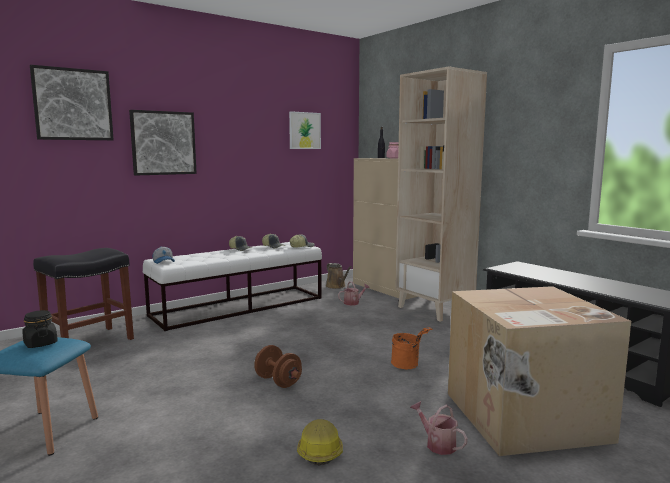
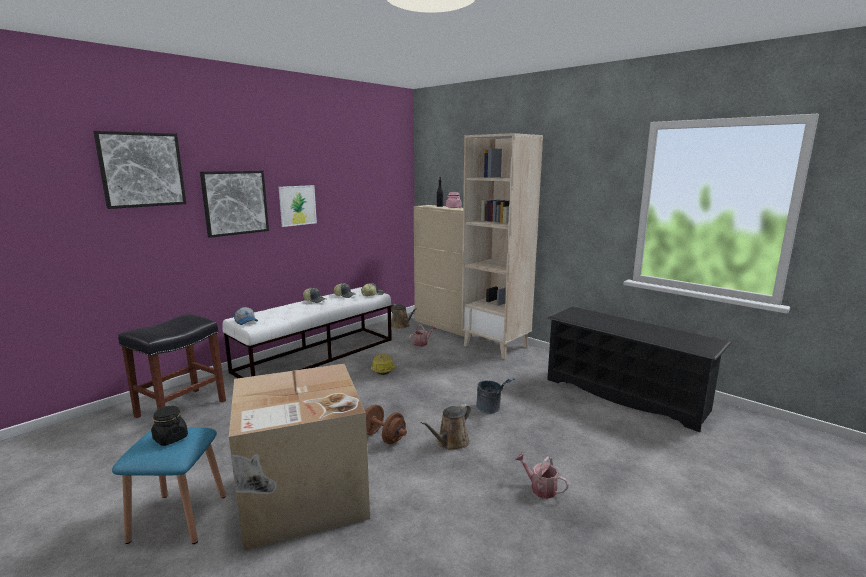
camera: 10 degrees left, 5 degrees up
picture [289,111,321,149] -> picture moved to [279,185,317,227]
hard hat [297,419,343,465] -> hard hat moved to [371,353,395,375]
orange bucket [391,327,433,370] -> grey bucket [476,377,515,414]
cardboard box [448,286,631,456] -> cardboard box moved to [229,364,370,551]
none -> brown watering can [420,404,471,450]

